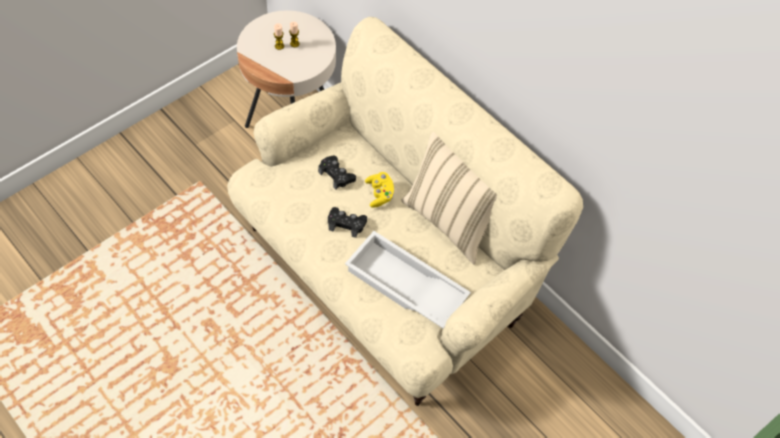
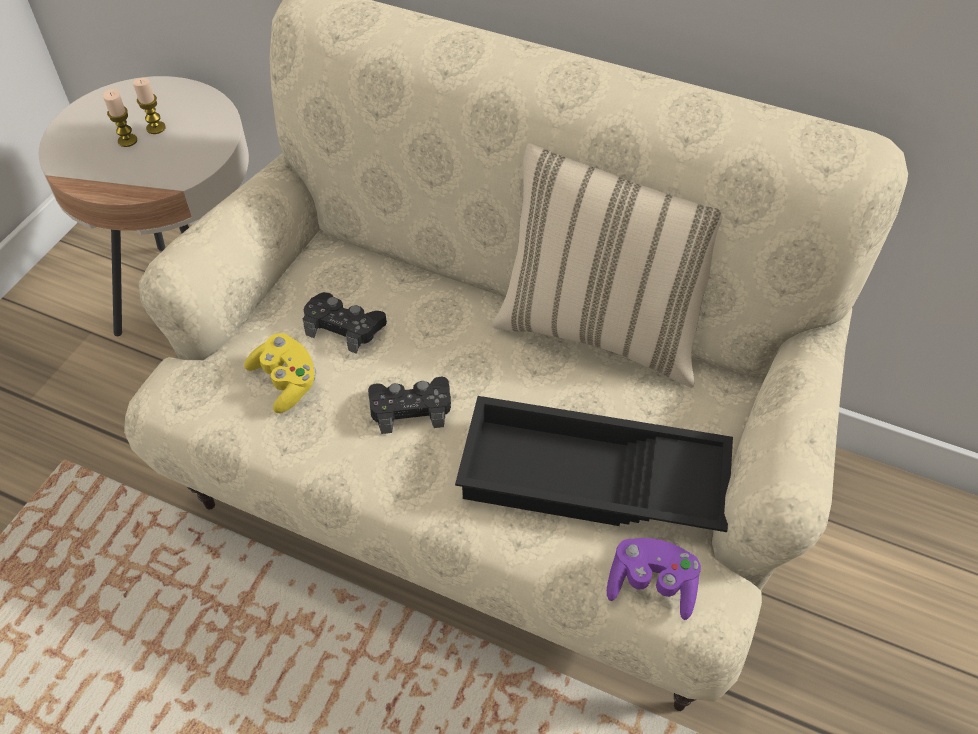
camera: 20 degrees left, 5 degrees down
white tray [345,231,471,328] -> black tray [455,396,733,532]
yellow game controller [365,172,394,208] -> yellow game controller moved to [244,333,317,413]
none -> purple game controller [607,538,701,620]

